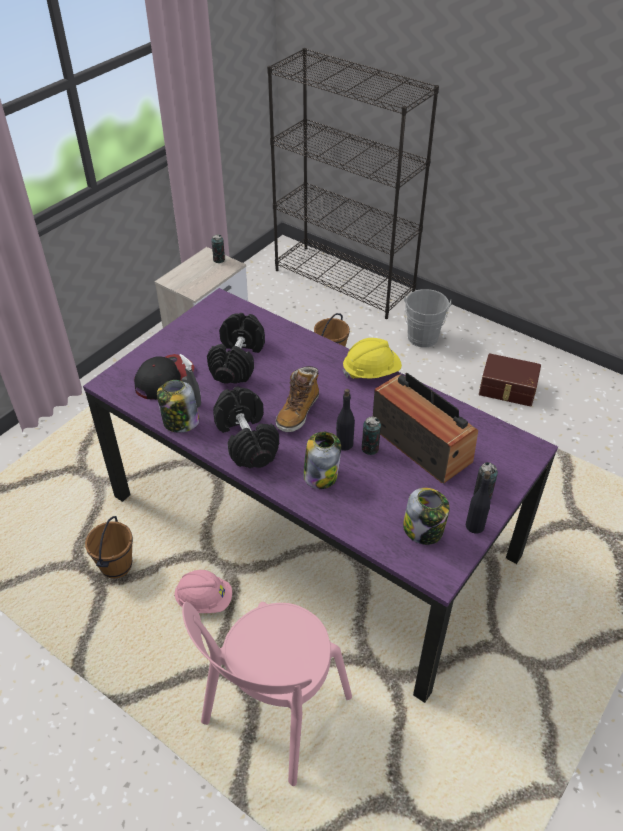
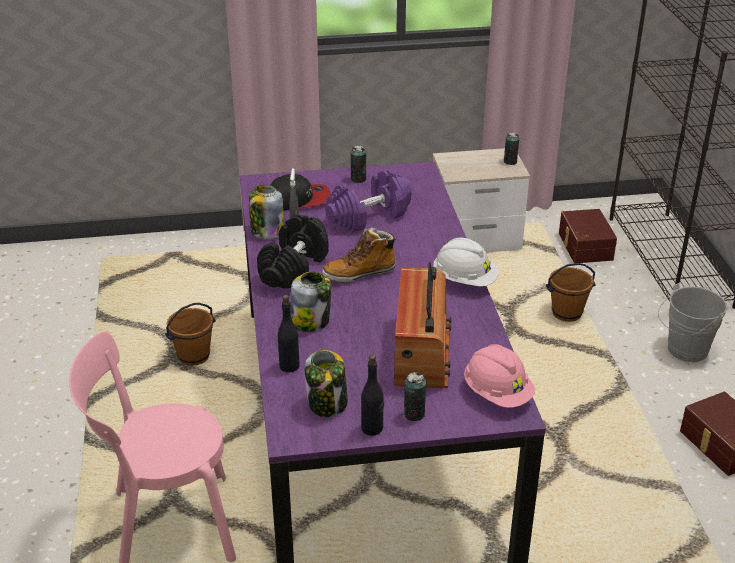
camera: 45 degrees right, 10 degrees down
pink hard hat [174,570,232,613] -> pink hard hat moved to [464,344,535,408]
black dumbbell [207,313,265,384] -> purple dumbbell [325,170,412,233]
black bottle [336,389,355,450] -> black bottle moved to [278,295,300,373]
yellow hard hat [343,338,402,379] -> white hard hat [433,238,499,287]
can [362,417,381,455] -> can moved to [351,146,366,183]
none -> brown storage box [559,209,617,263]

